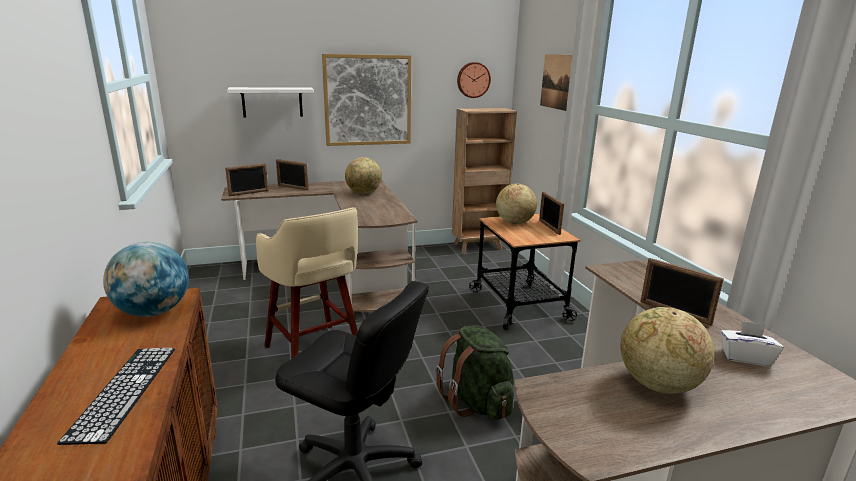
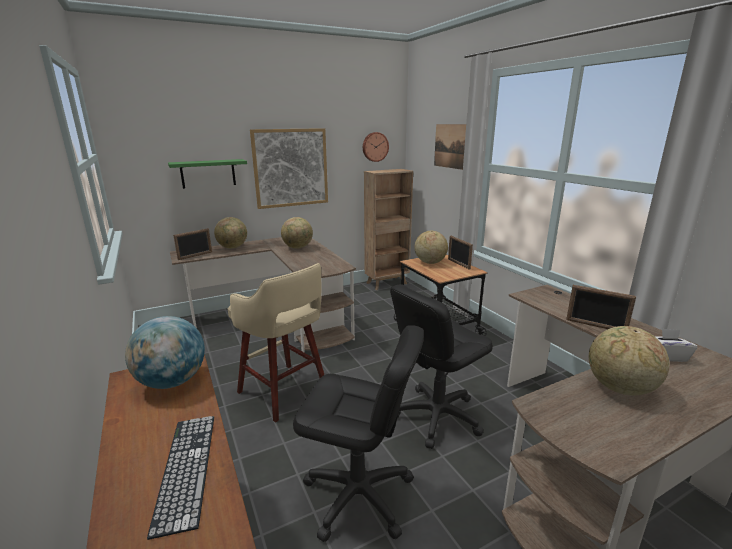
camera: 10 degrees left, 0 degrees up
white shelf [227,87,314,117] -> green shelf [168,159,247,189]
picture frame [276,159,309,190] -> globe [214,217,247,249]
green backpack [436,325,514,420] -> black office chair [390,284,493,449]

